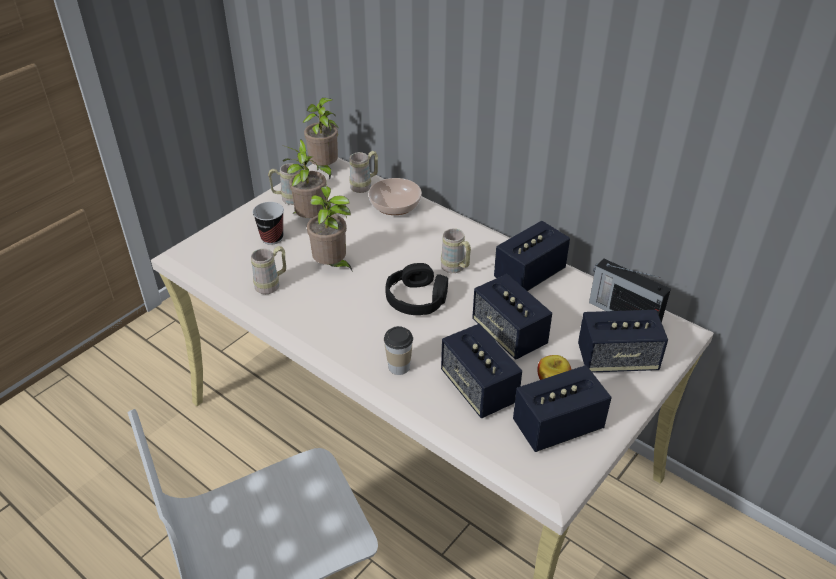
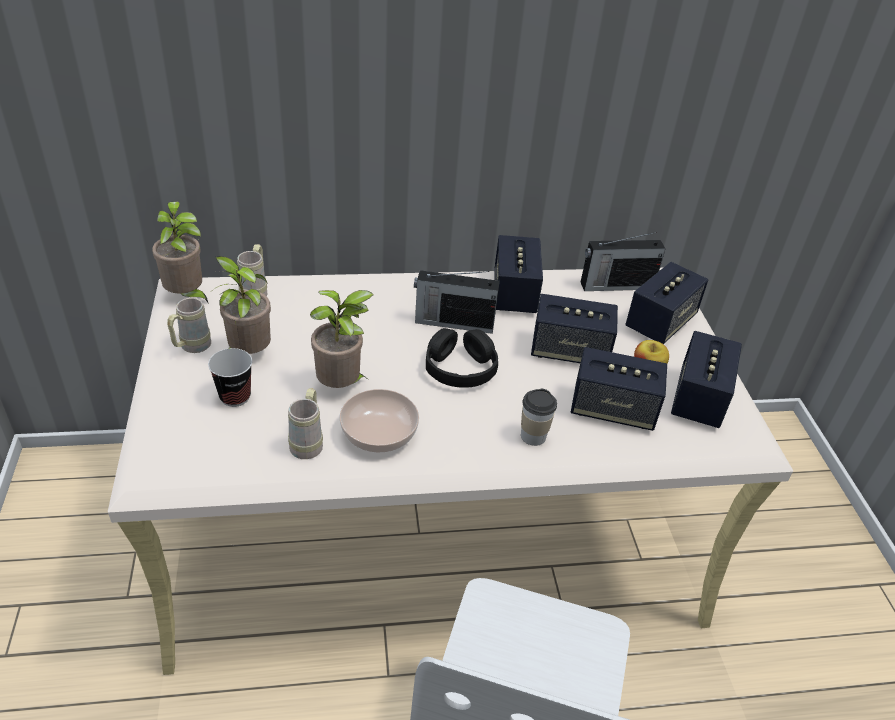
camera: 50 degrees left, 0 degrees up
bowl [369,178,422,215] -> bowl moved to [340,389,419,453]
beige mug [441,228,471,273] -> radio [414,270,500,334]

